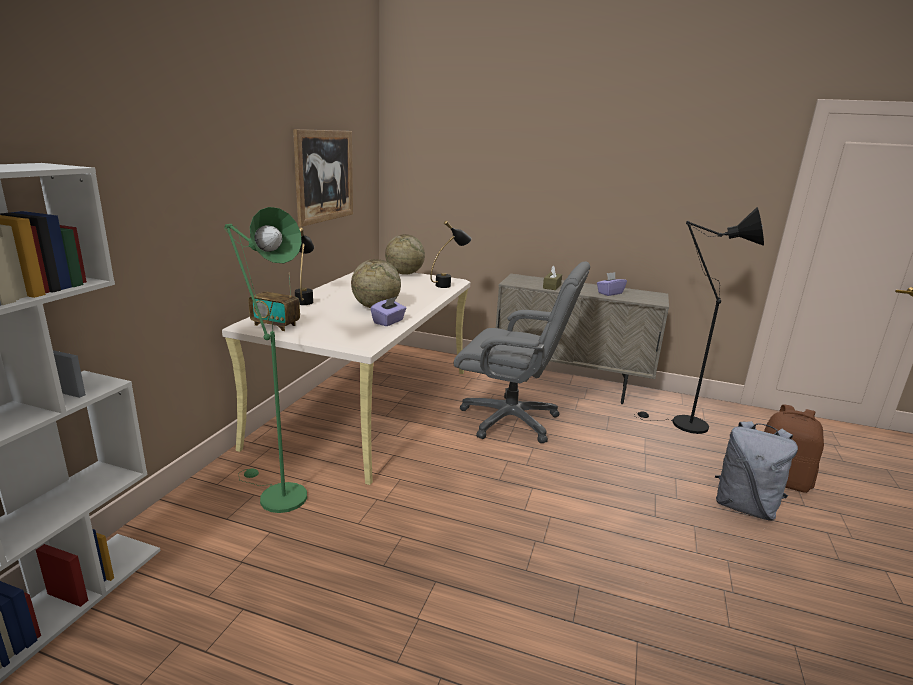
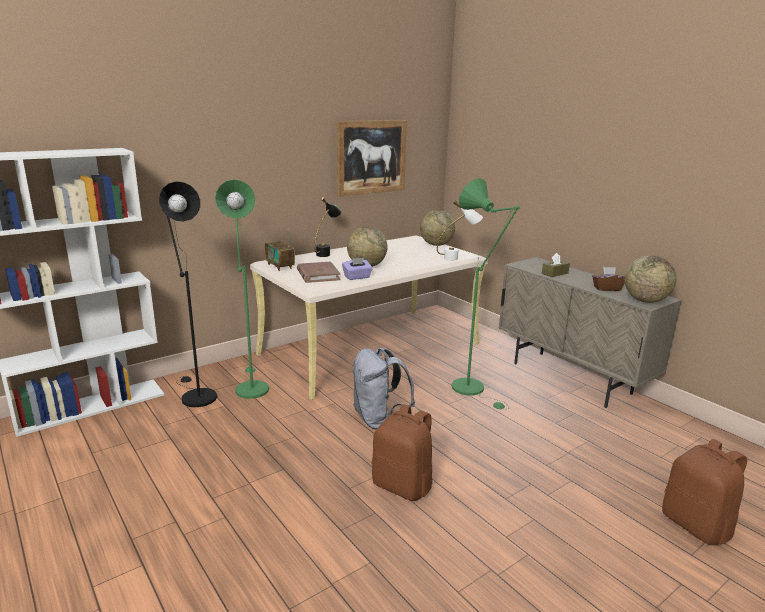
camera: 35 degrees right, 0 degrees up
black table lamp [430,220,471,288] -> white table lamp [437,200,483,261]
grey office chair [454,261,590,443] -> green floor lamp [452,178,520,409]
purple tissue box [597,272,627,296] -> brown tissue box [592,267,625,291]
black floor lamp [634,207,764,434] -> black floor lamp moved to [159,181,217,407]
grey backpack [715,421,798,521] -> grey backpack moved to [353,348,415,429]
none -> brown book [297,262,340,283]
none -> brown backpack [372,404,433,501]
none -> globe [624,255,677,303]

